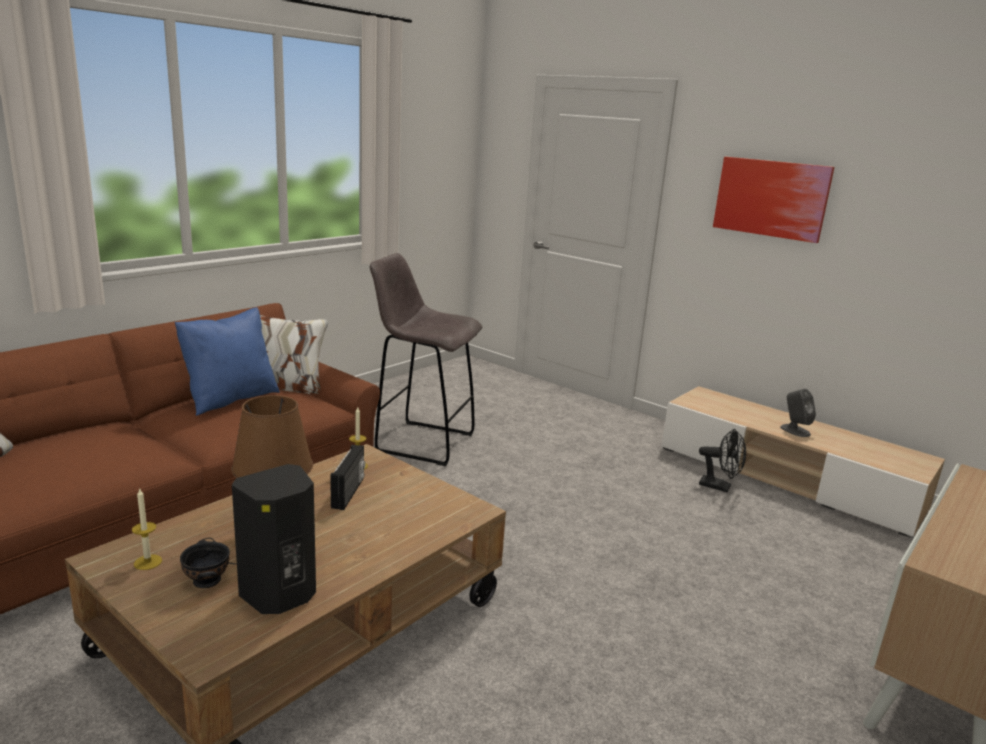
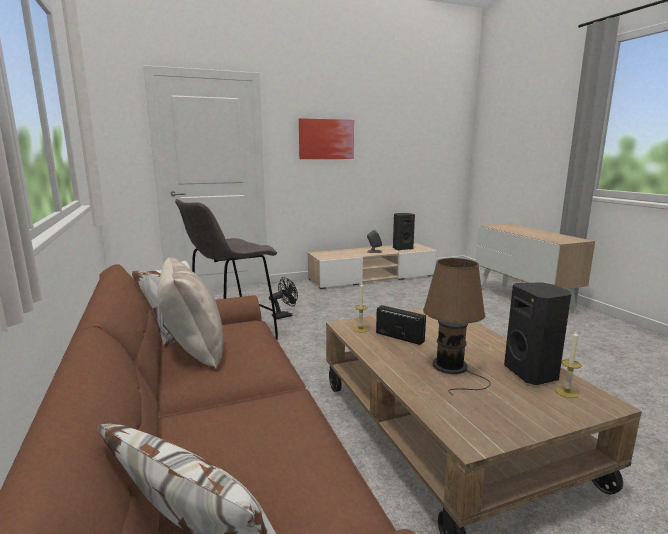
camera: 60 degrees left, 5 degrees down
candle [132,489,162,570] -> candle moved to [555,330,581,398]
blue pillow [175,307,280,416] -> beige pillow [158,257,224,369]
black bowl [180,540,230,588] -> none
black fan [699,429,746,492] -> black fan moved to [269,277,298,319]
none -> black speaker [393,213,415,250]

